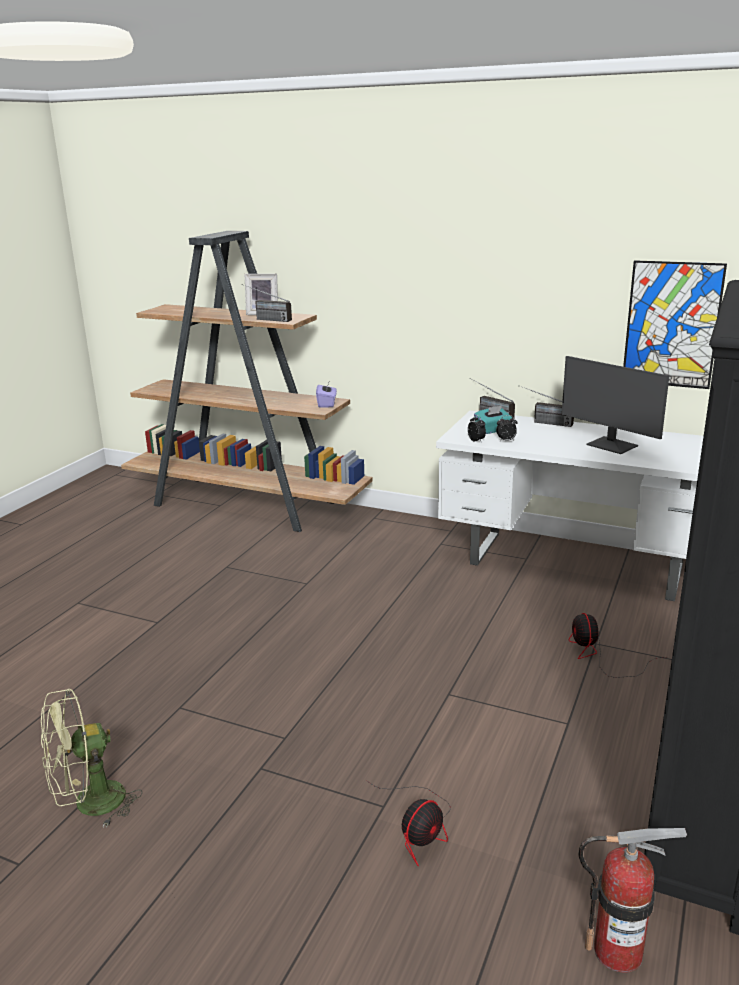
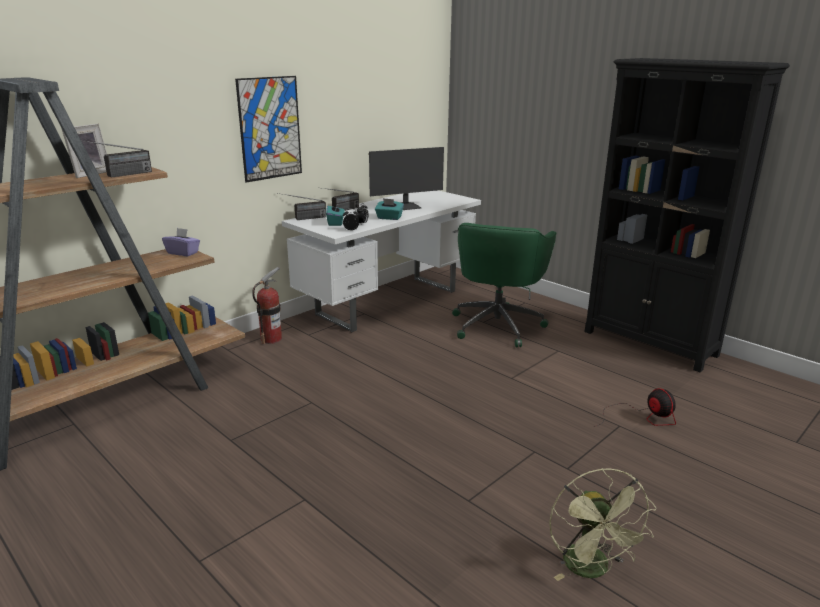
camera: 70 degrees left, 0 degrees up
fan [569,613,665,678] -> green office chair [452,223,557,347]
fire extinguisher [578,828,687,972] -> fire extinguisher moved to [252,267,282,344]
picture [623,260,727,389] -> picture moved to [235,76,302,183]
none -> turquoise tissue box [375,198,404,220]

